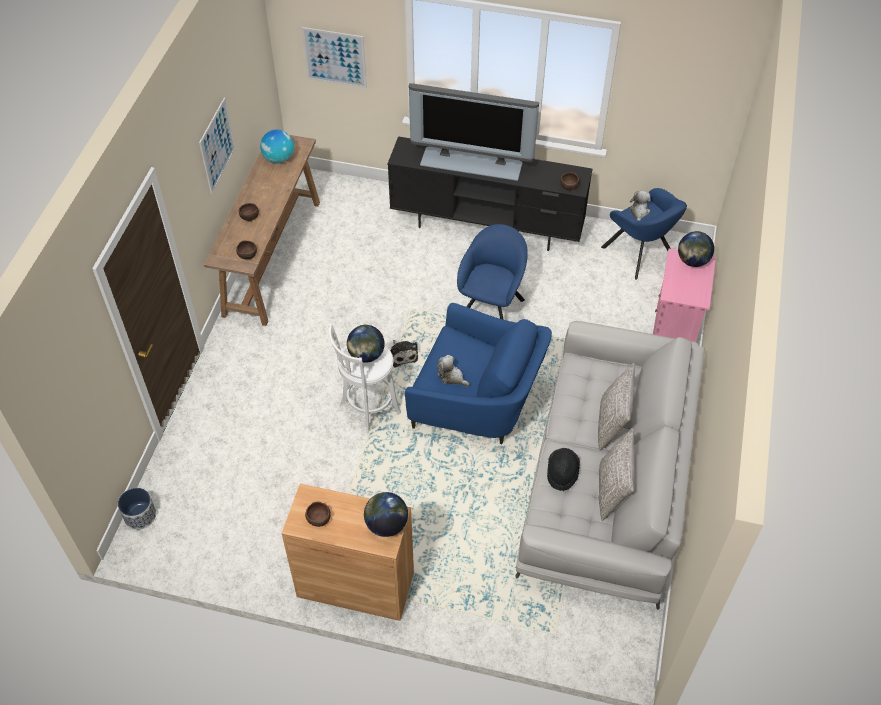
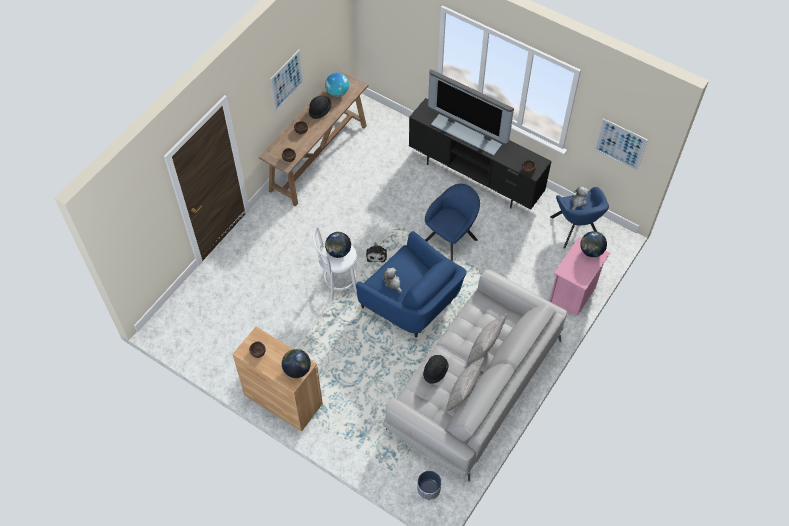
camera: 20 degrees right, 5 degrees up
planter [118,488,156,530] -> planter moved to [417,471,441,500]
picture [302,27,367,88] -> picture moved to [594,118,648,171]
none -> black hat [309,96,332,119]

